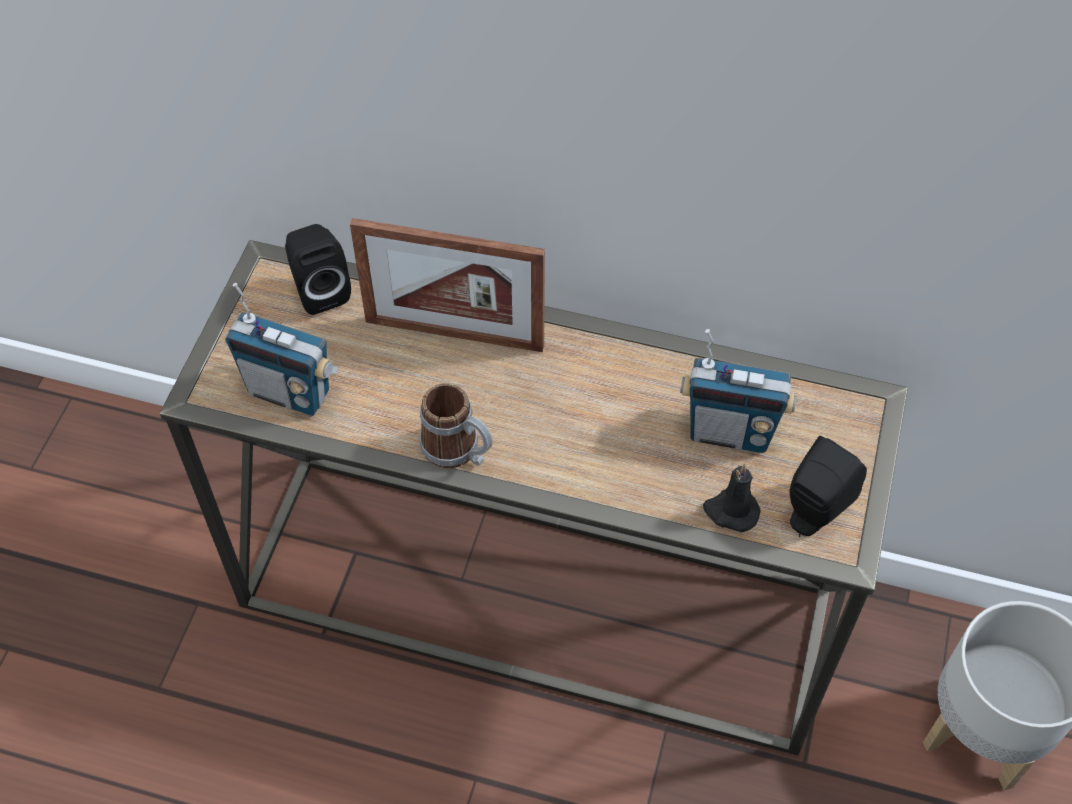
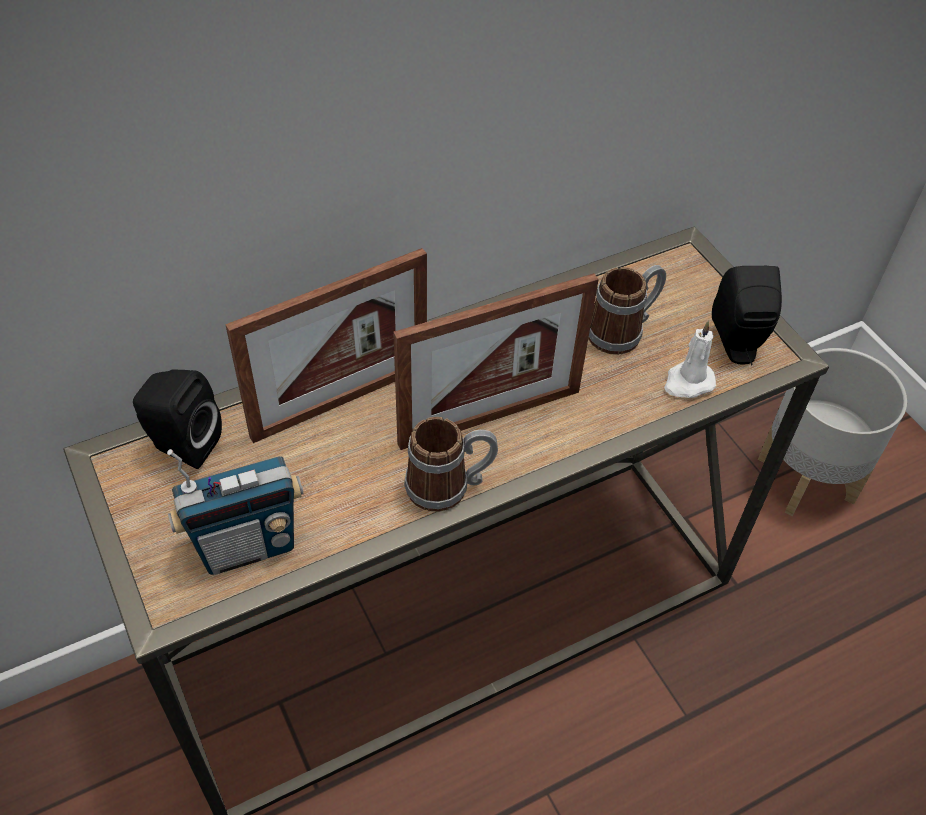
camera: 45 degrees left, 5 degrees down
radio [680,329,797,453] -> mug [588,265,666,355]
black candle [703,464,760,532] -> white candle [664,321,716,398]
none -> picture frame [393,273,599,450]

